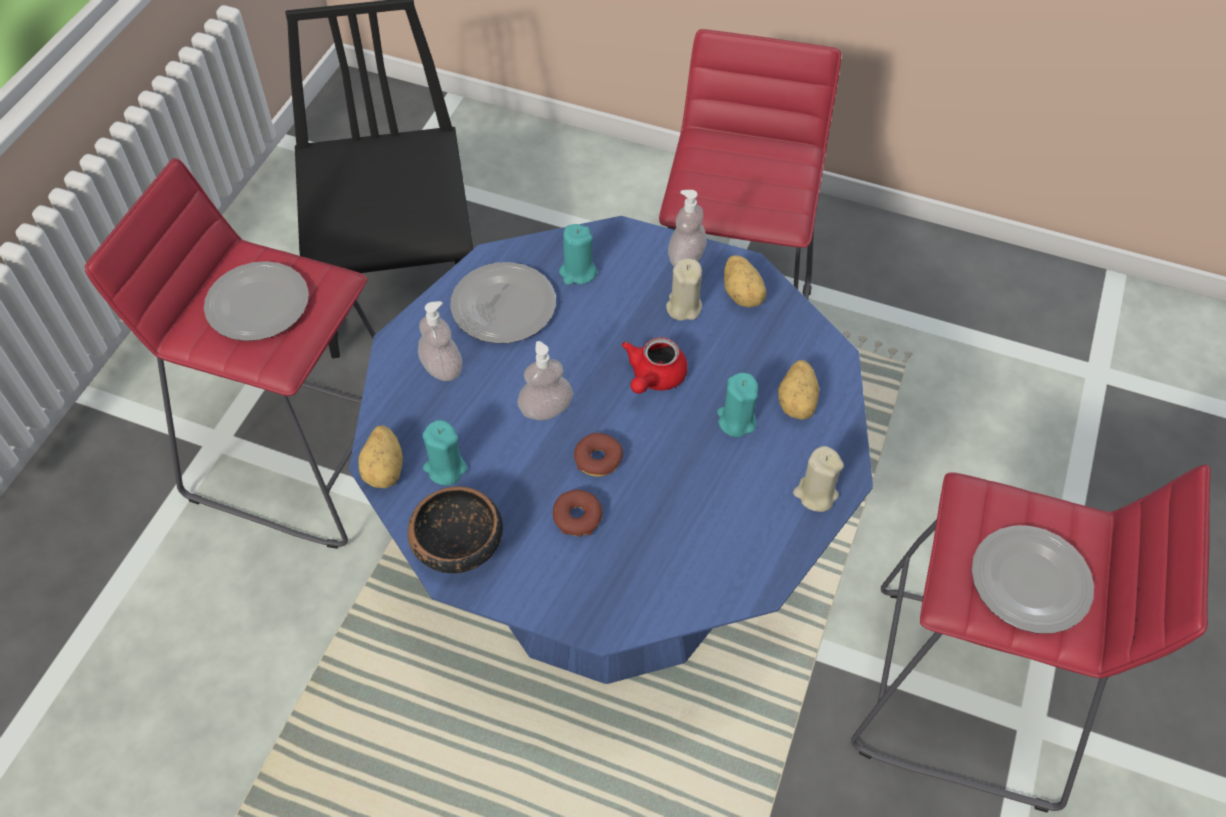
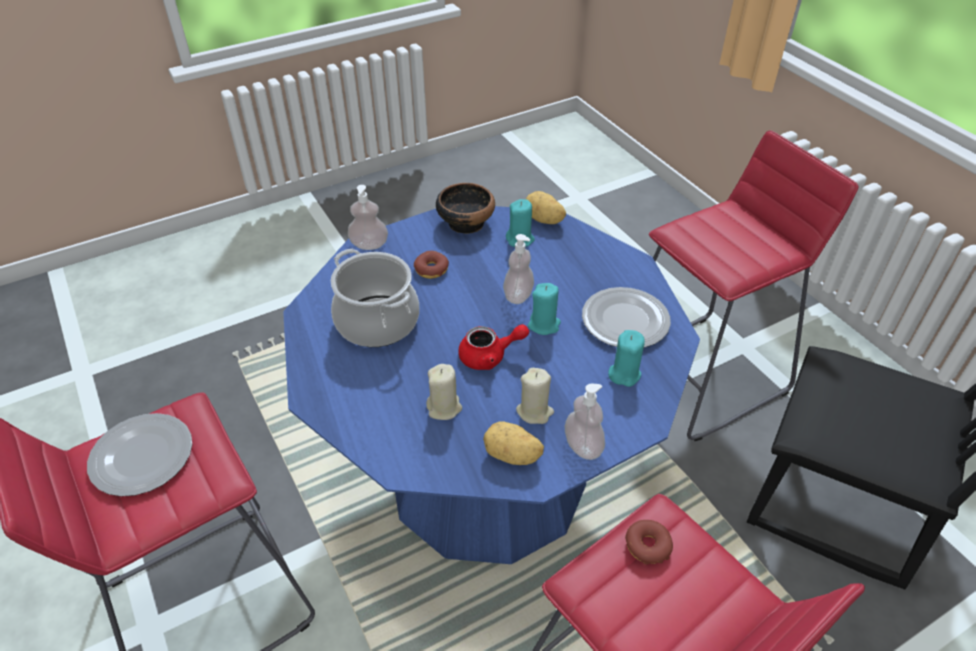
camera: 130 degrees right, 10 degrees down
plate [204,261,309,341] -> none
soap dispenser [418,301,462,381] -> soap dispenser moved to [348,185,388,250]
donut [574,433,623,477] -> donut moved to [625,520,673,565]
red teapot [621,337,688,394] -> red teapot turned 105 degrees clockwise [458,324,529,370]
turquoise candle [717,373,758,437] -> turquoise candle moved to [528,283,561,335]
potato [778,360,819,420] -> none
beige candle [793,446,844,512] -> beige candle moved to [426,364,462,420]
none -> cooking pot [331,249,419,347]

